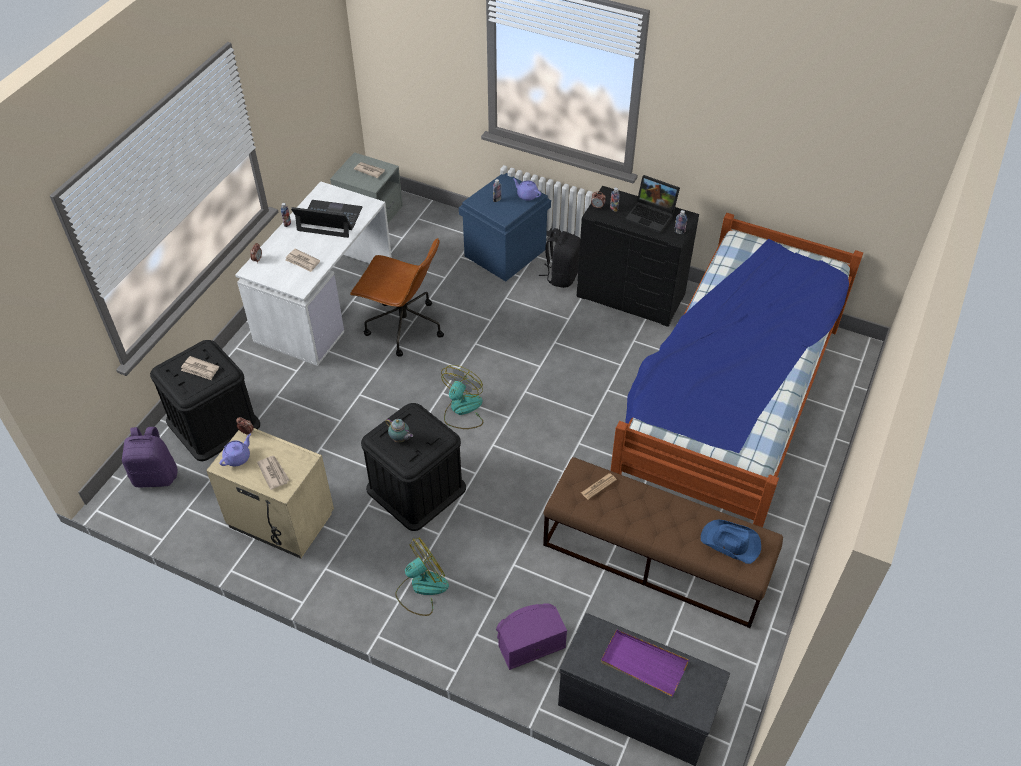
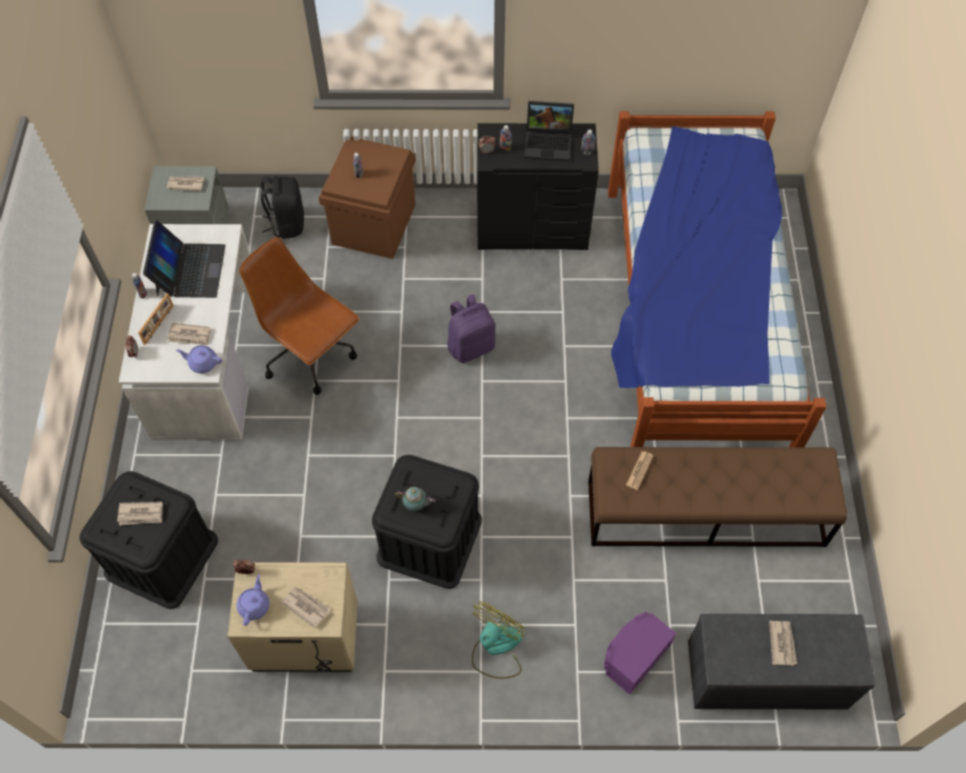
camera: 25 degrees left, 10 degrees up
purple backpack [122,427,178,487] -> purple backpack moved to [447,295,495,363]
laptop [291,200,362,238] -> laptop turned 105 degrees clockwise [143,220,226,298]
brown office chair [350,238,444,357] -> brown office chair turned 135 degrees counterclockwise [239,237,360,395]
fan [441,365,483,429] -> none
blue storage box [459,173,551,281] -> brown storage box [319,137,416,259]
purple teapot [513,178,541,201] -> purple teapot moved to [176,345,222,373]
black backpack [539,228,580,288] -> black backpack moved to [261,176,304,239]
purple tray [601,630,689,697] -> newspaper [769,621,797,666]
blue hat [701,520,761,564] -> none
none -> picture frame [138,293,174,345]

